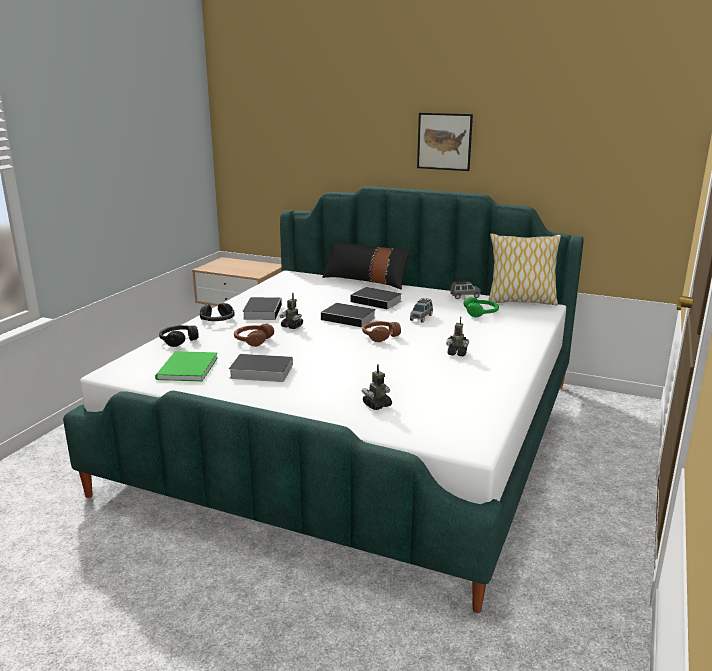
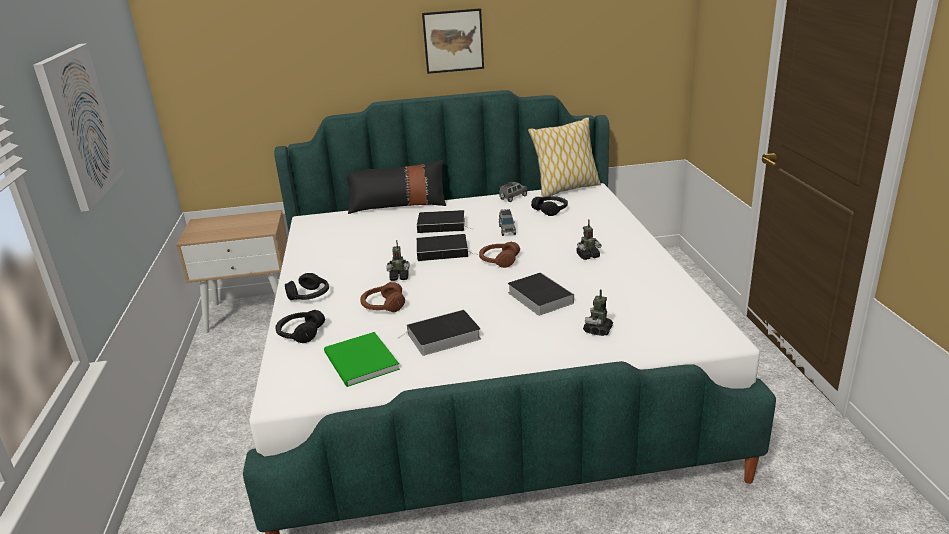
camera: 30 degrees left, 5 degrees up
book [243,297,282,320] -> book moved to [508,272,574,316]
green headphones [463,297,499,317] -> black headphones [531,196,568,216]
none -> picture [33,43,124,212]

